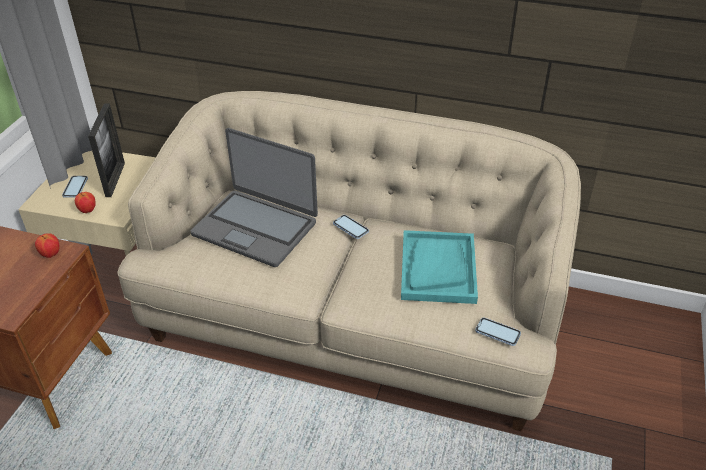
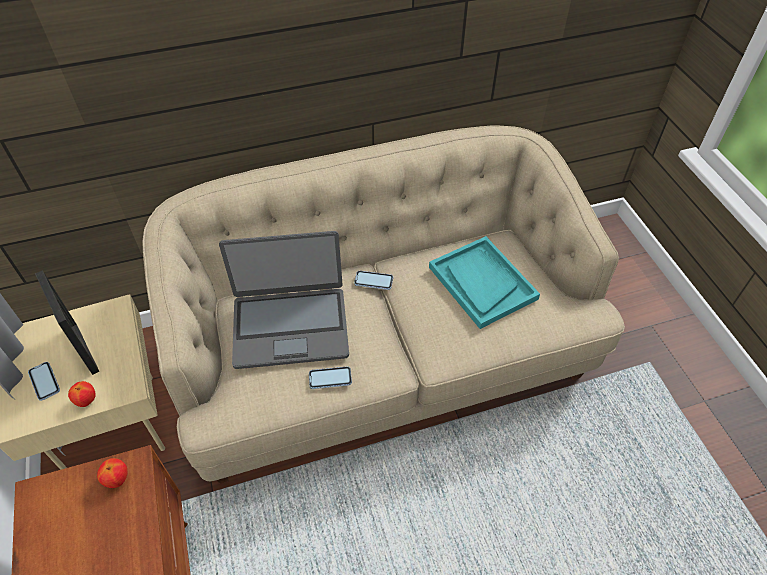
camera: 35 degrees left, 10 degrees up
phone [475,318,521,346] -> phone moved to [309,366,352,389]

